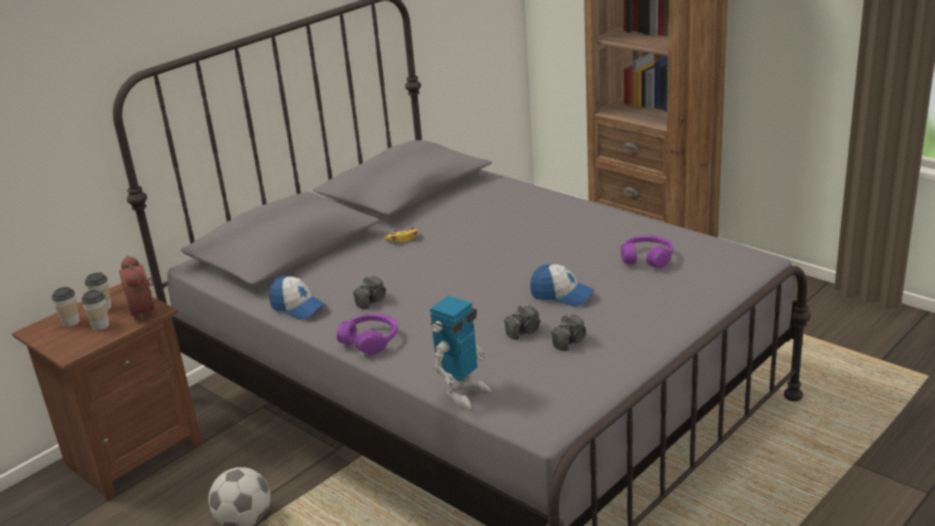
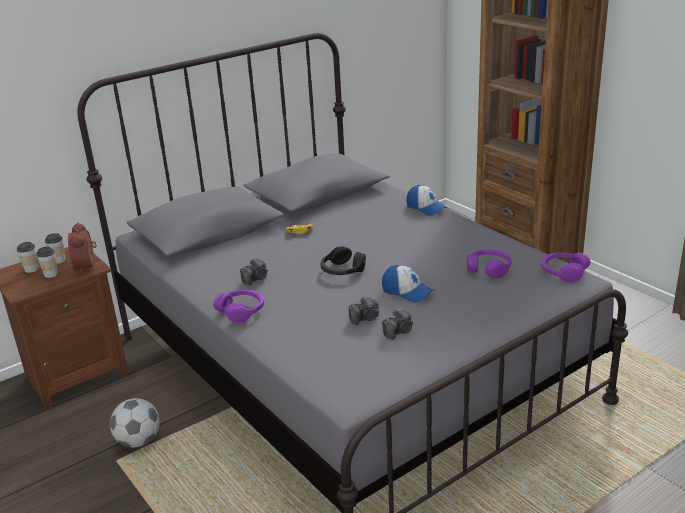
camera: 10 degrees right, 0 degrees up
cap [269,276,327,320] -> cap moved to [406,185,447,216]
toy robot [430,295,491,409] -> none
none -> black headphones [321,246,366,275]
none -> purple headphones [541,252,591,283]

